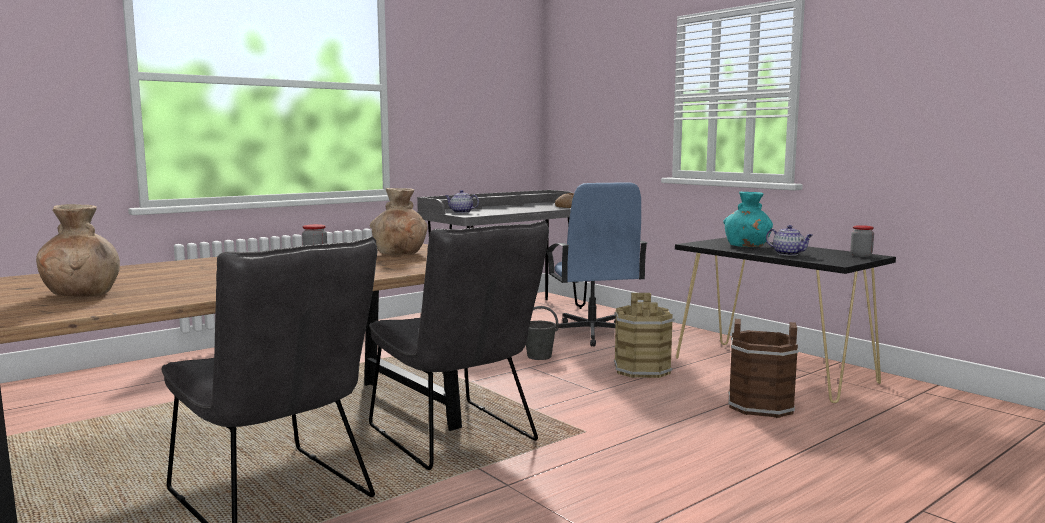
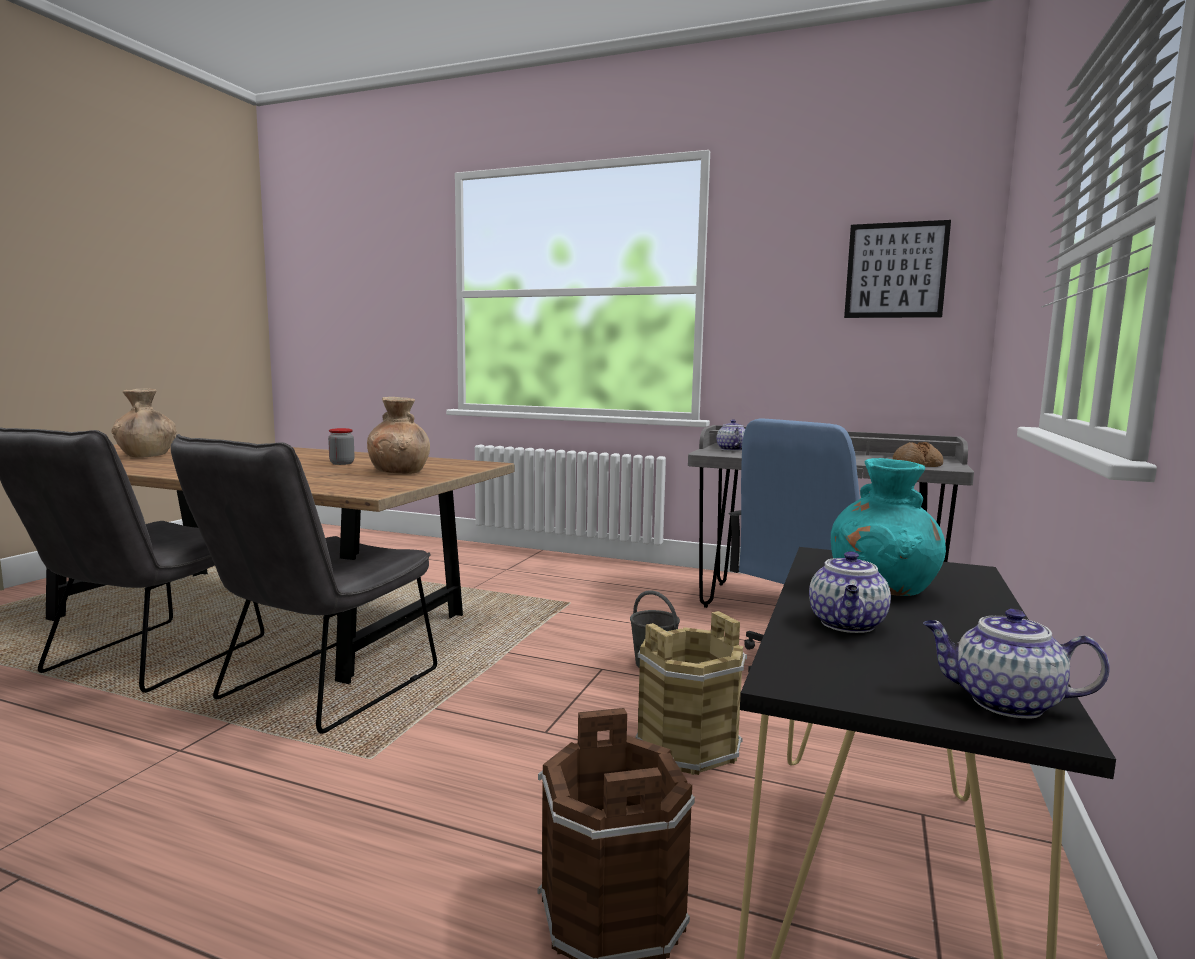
camera: 60 degrees right, 0 degrees up
jar [850,225,874,257] -> teapot [923,609,1110,719]
none -> picture [844,220,951,318]

